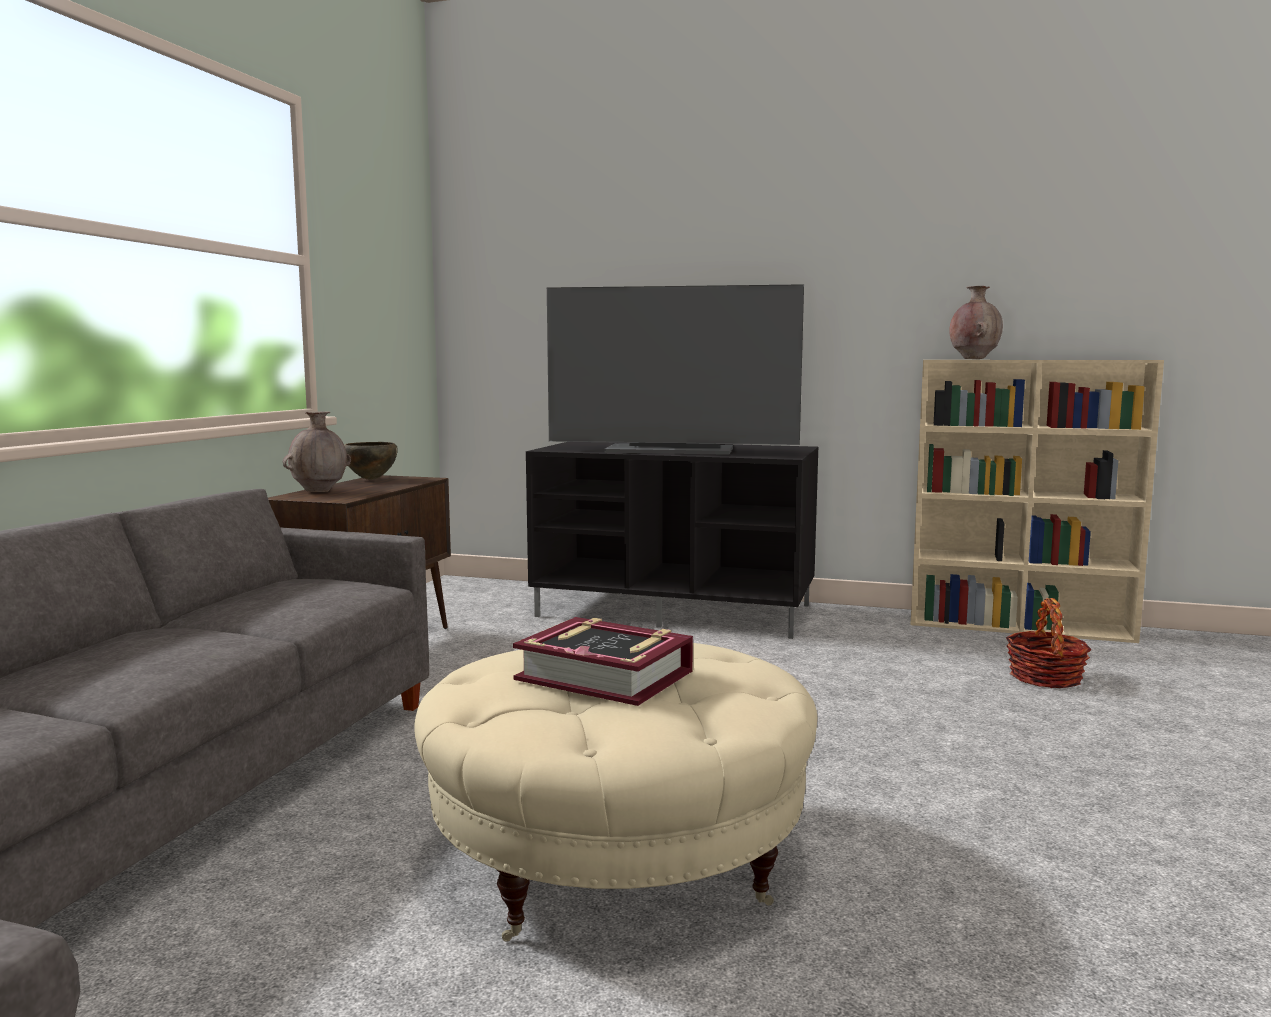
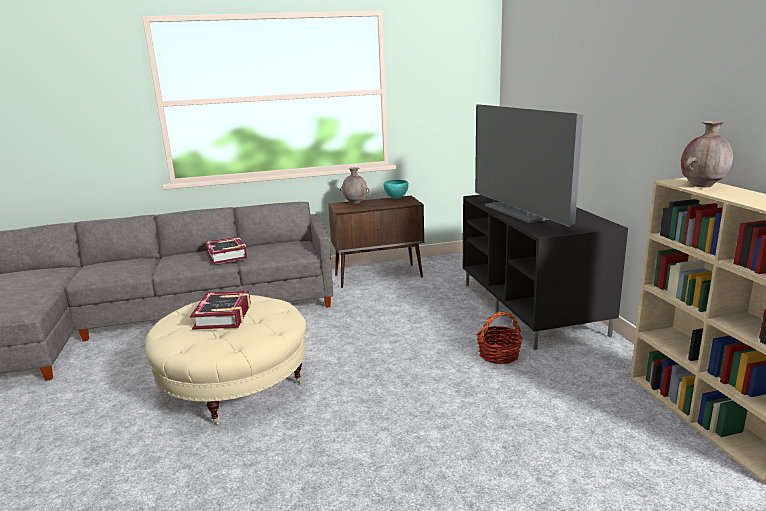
camera: 60 degrees right, 10 degrees up
brown bowl [344,442,397,480] -> turquoise bowl [383,180,409,199]
basket [1006,598,1092,688] -> basket moved to [476,312,523,364]
none -> book [205,237,247,265]

